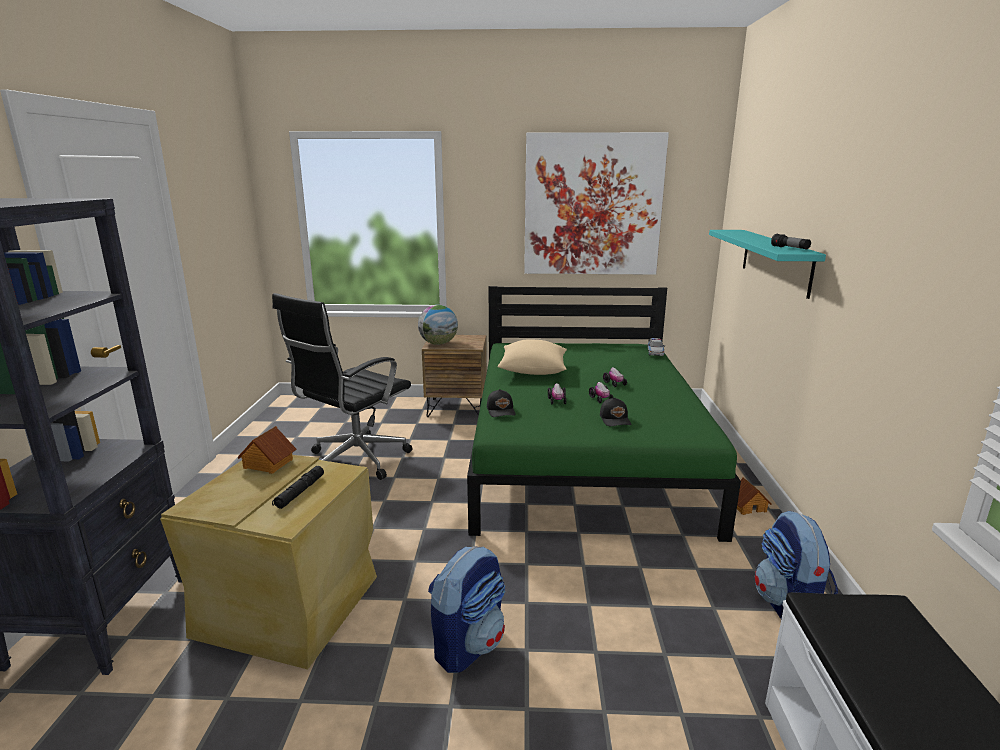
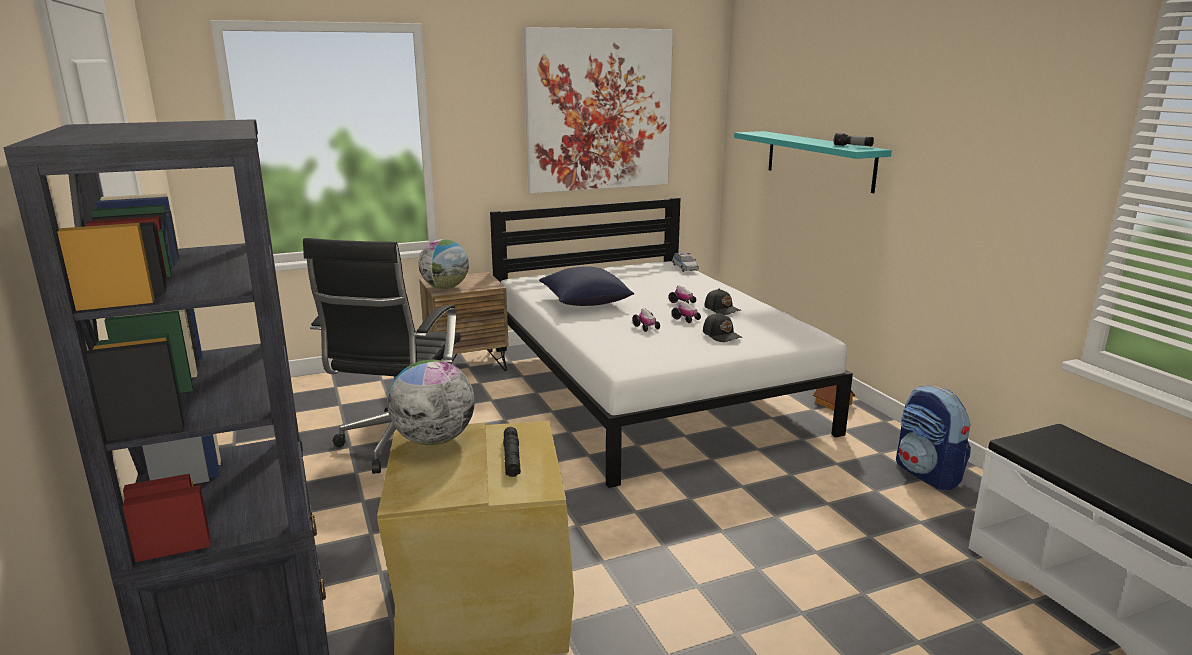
camera: 25 degrees left, 0 degrees up
toy house [237,426,296,474] -> globe [387,360,475,445]
backpack [428,546,505,673] -> none
green bed [467,286,741,542] -> white bed [490,198,853,488]
black cap [487,389,516,417] -> black cap moved to [704,288,742,315]
beige pillow [497,340,567,375] -> blue pillow [539,266,634,306]

